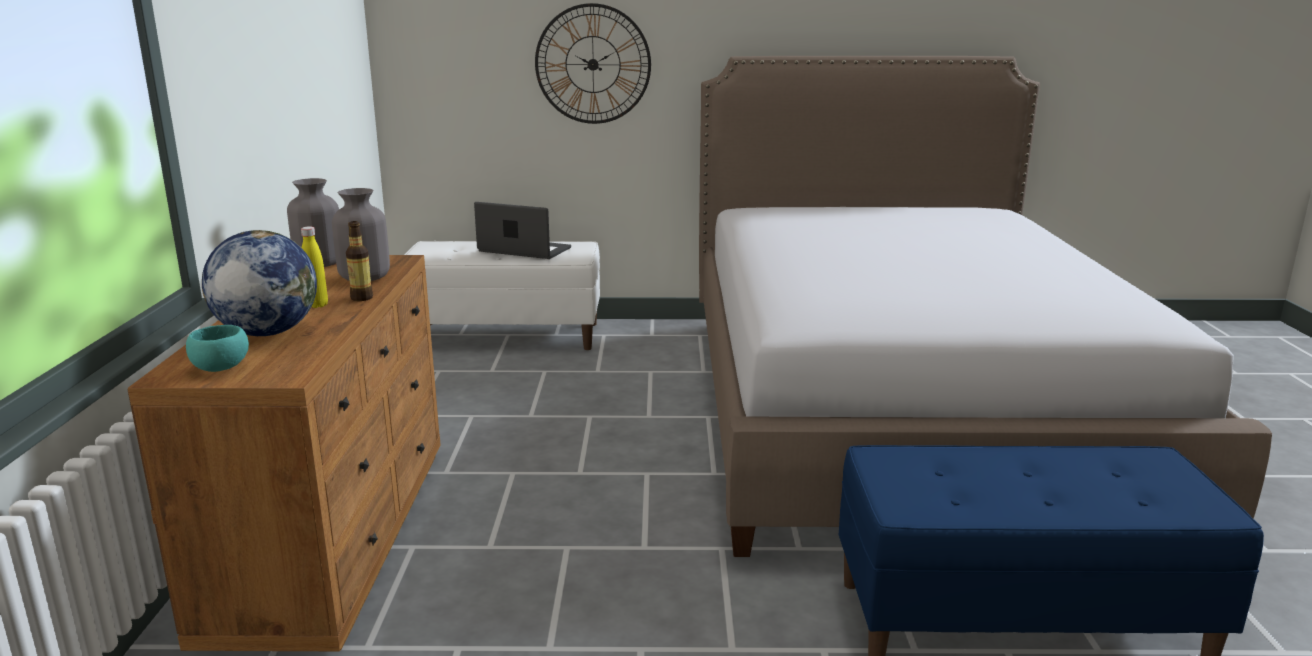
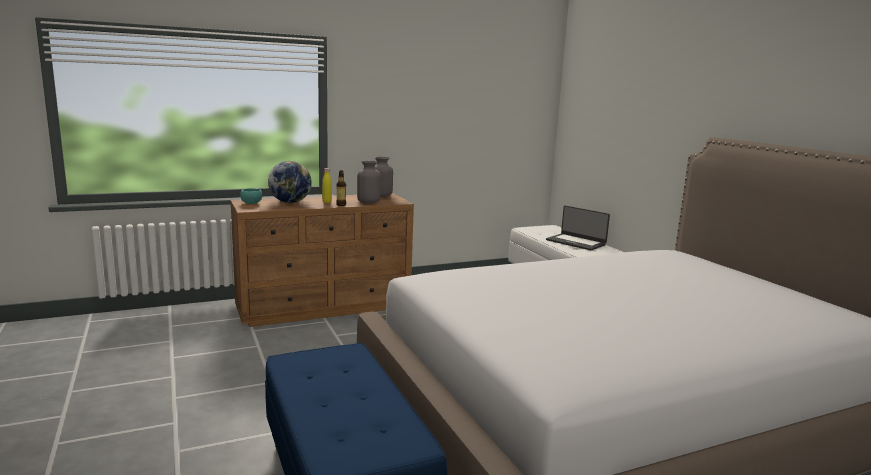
camera: 65 degrees right, 5 degrees down
laptop [474,202,571,259] -> laptop turned 135 degrees clockwise [546,205,610,251]
wall clock [535,3,651,124] -> none

